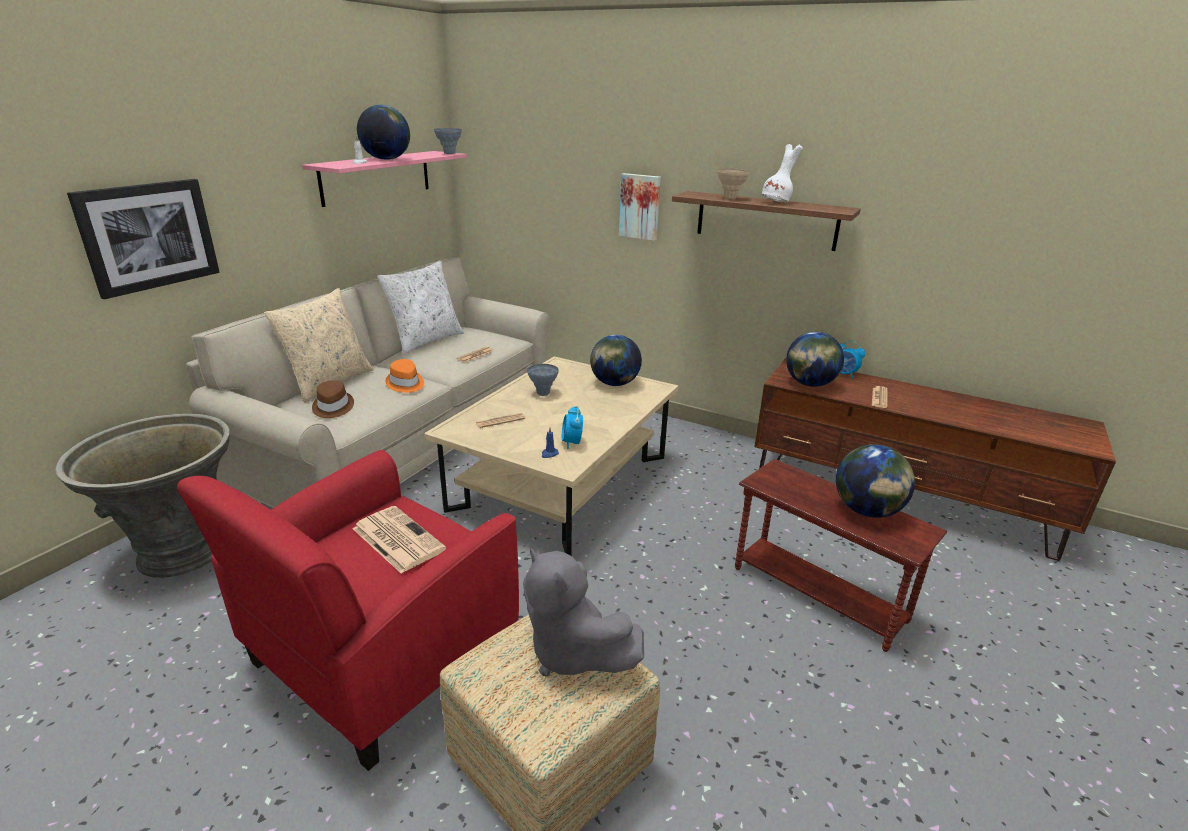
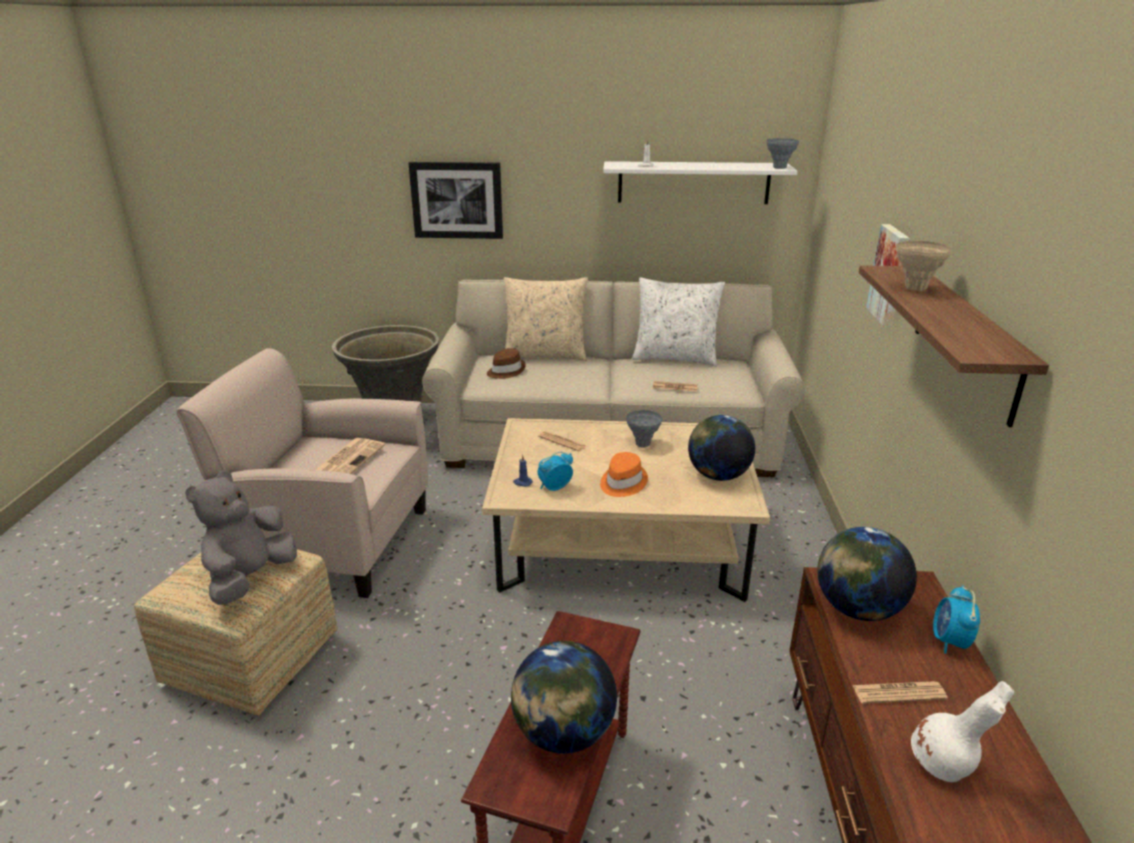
camera: 65 degrees right, 0 degrees up
red armchair [177,450,519,771] -> beige armchair [176,348,428,598]
pink shelf [302,151,467,207] -> white shelf [603,161,798,204]
globe [357,105,410,160] -> none
orange hat [386,359,424,393] -> orange hat moved to [600,452,648,497]
white vase [762,144,803,202] -> white vase moved to [911,681,1014,782]

